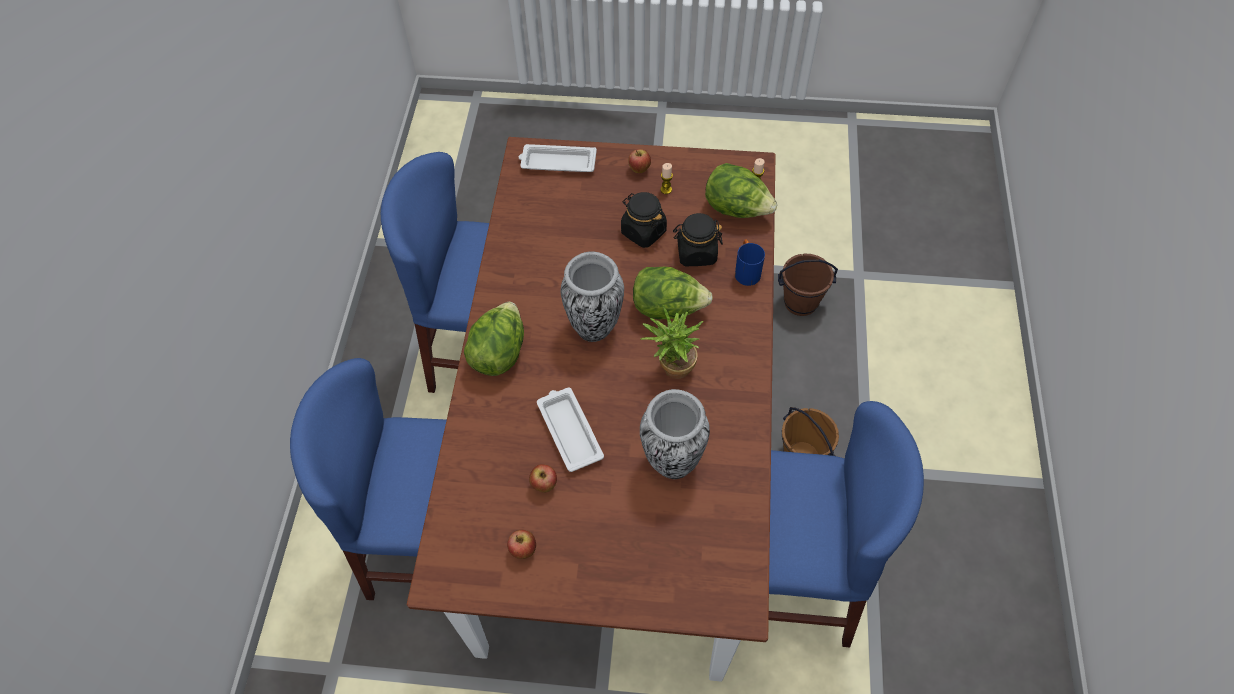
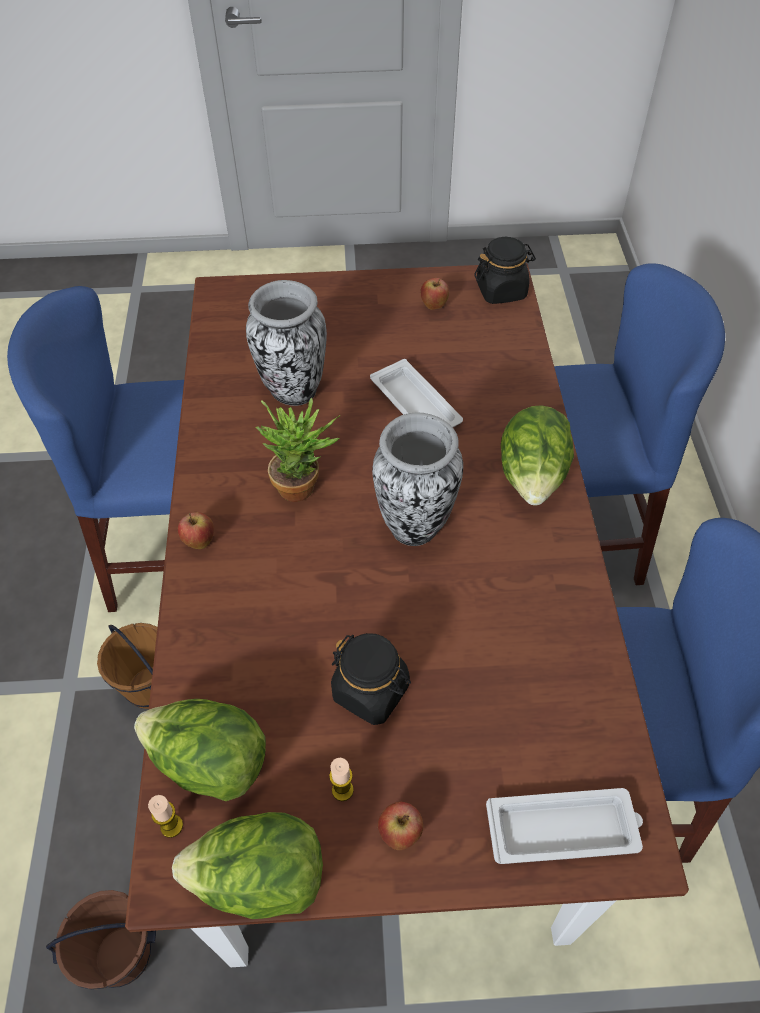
camera: 170 degrees right, 5 degrees down
apple [529,464,557,493] -> apple moved to [178,512,214,549]
lettuce [633,267,713,320] -> lettuce moved to [172,812,323,919]
black jar [673,213,723,266] -> black jar moved to [474,237,536,304]
blue mug [735,239,765,286] -> none

